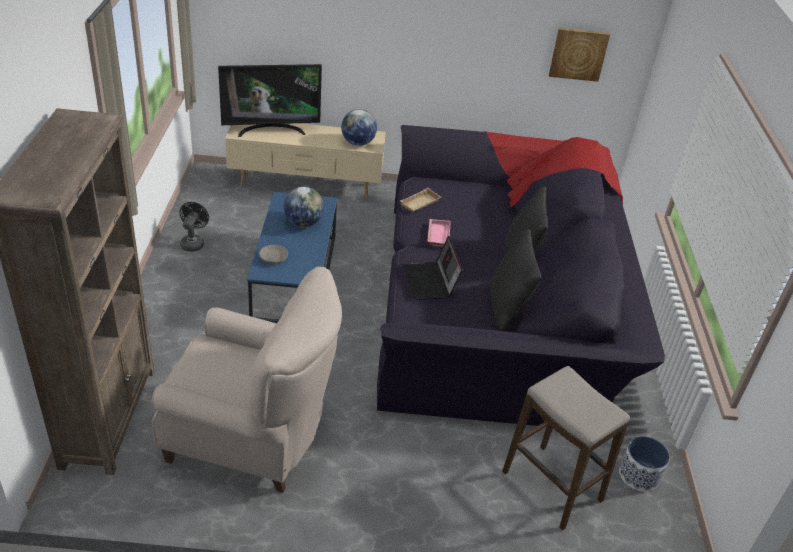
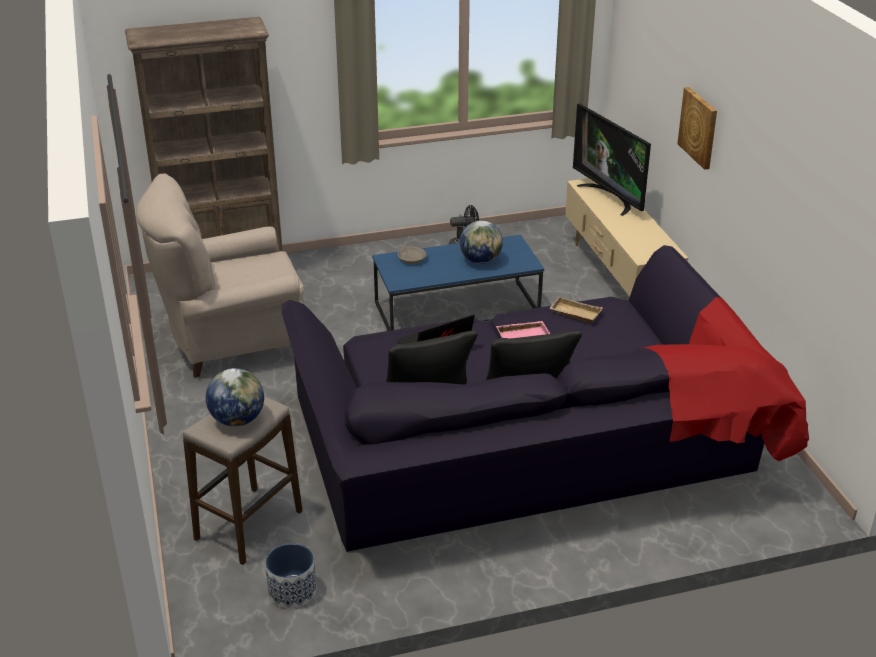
camera: 75 degrees right, 5 degrees down
beige armchair [151,267,342,493] -> beige armchair turned 75 degrees clockwise [136,174,305,378]
globe [341,109,377,146] -> globe moved to [206,368,264,427]
picture [549,28,610,82] -> picture moved to [677,87,717,170]

